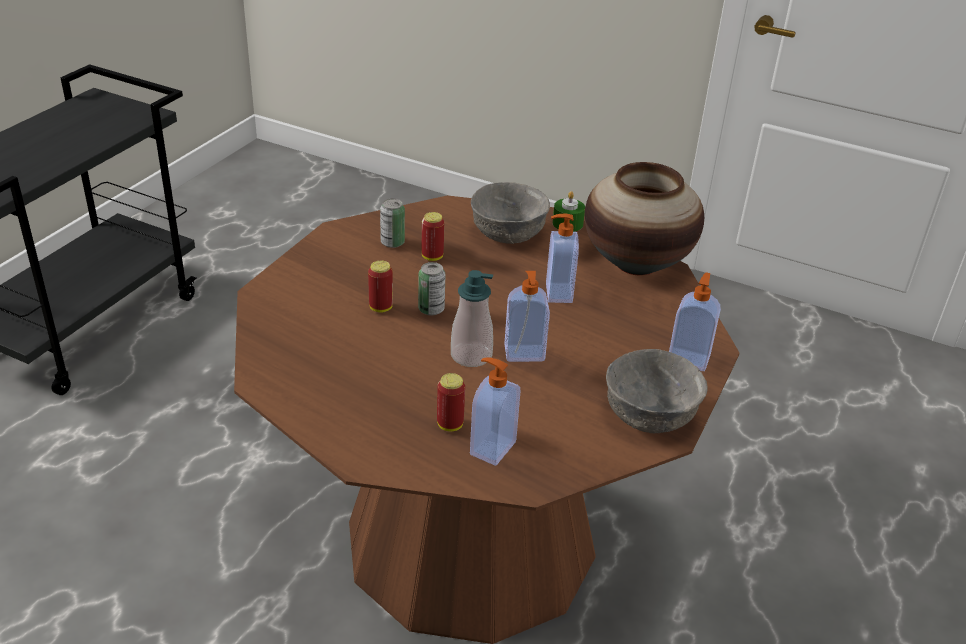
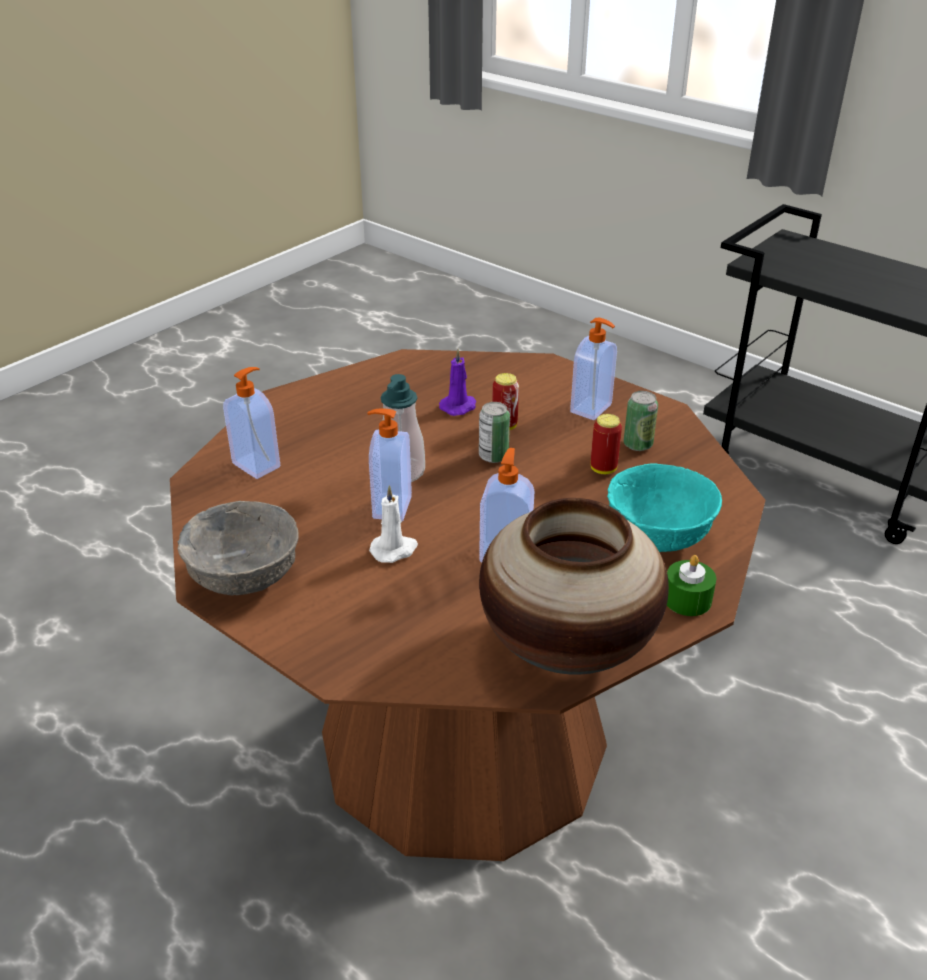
camera: 105 degrees right, 0 degrees up
can [437,373,465,432] -> none
grey bowl [471,182,550,244] -> turquoise bowl [607,464,722,552]
soap dispenser [669,272,721,371] -> soap dispenser moved to [570,318,617,420]
none -> white candle [369,485,418,563]
none -> purple candle [439,349,476,416]

